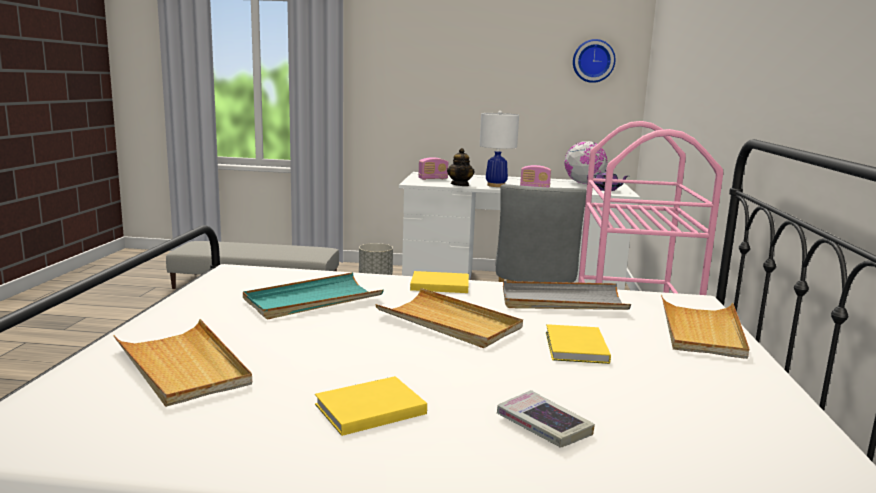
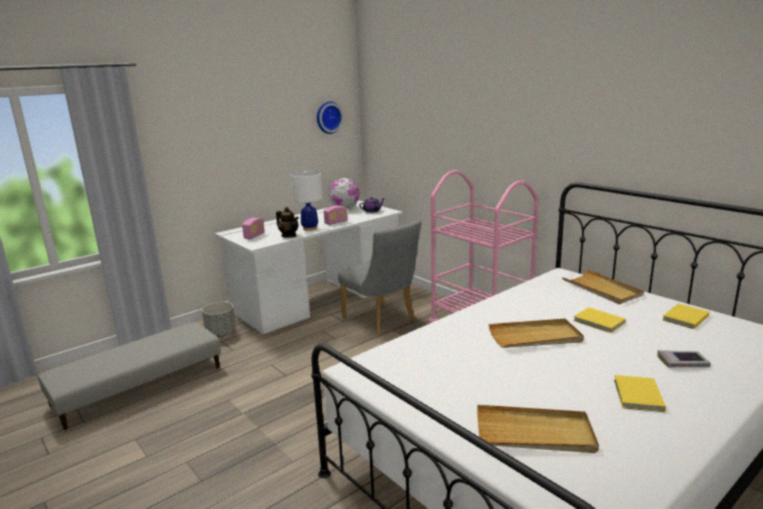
camera: 45 degrees left, 5 degrees up
turquoise tray [243,272,384,319] -> none
yellow book [410,271,469,293] -> yellow book moved to [662,303,709,329]
grey tray [503,281,631,310] -> none

